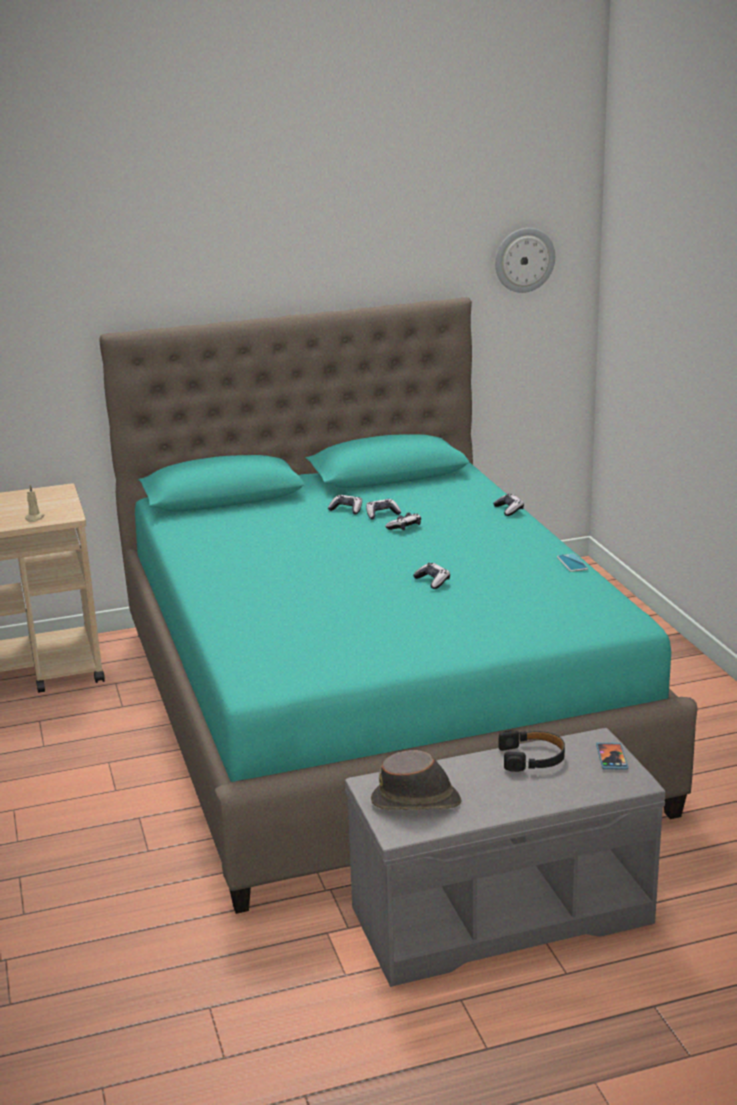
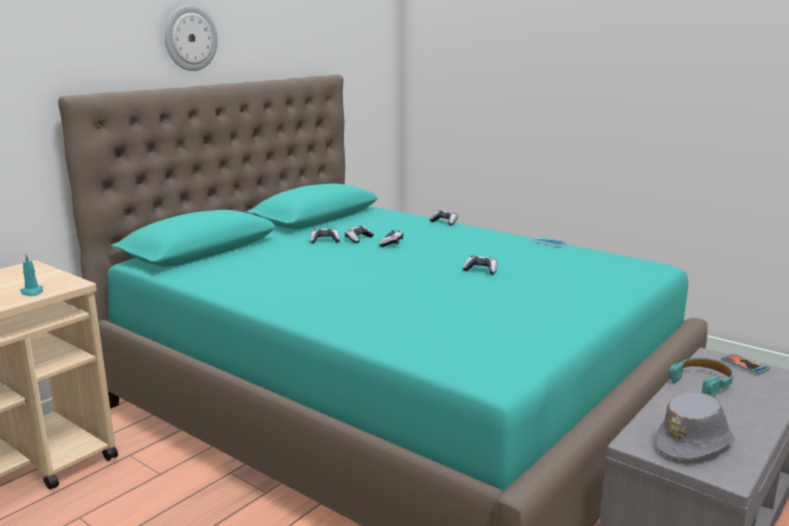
camera: 35 degrees left, 5 degrees down
beige candle [25,485,45,522] -> turquoise candle [20,254,43,296]
brown hat [371,750,462,810] -> grey hat [656,392,735,460]
wall clock [495,228,555,293] -> wall clock moved to [165,5,218,71]
black headphones [499,730,565,772] -> turquoise headphones [669,358,734,396]

